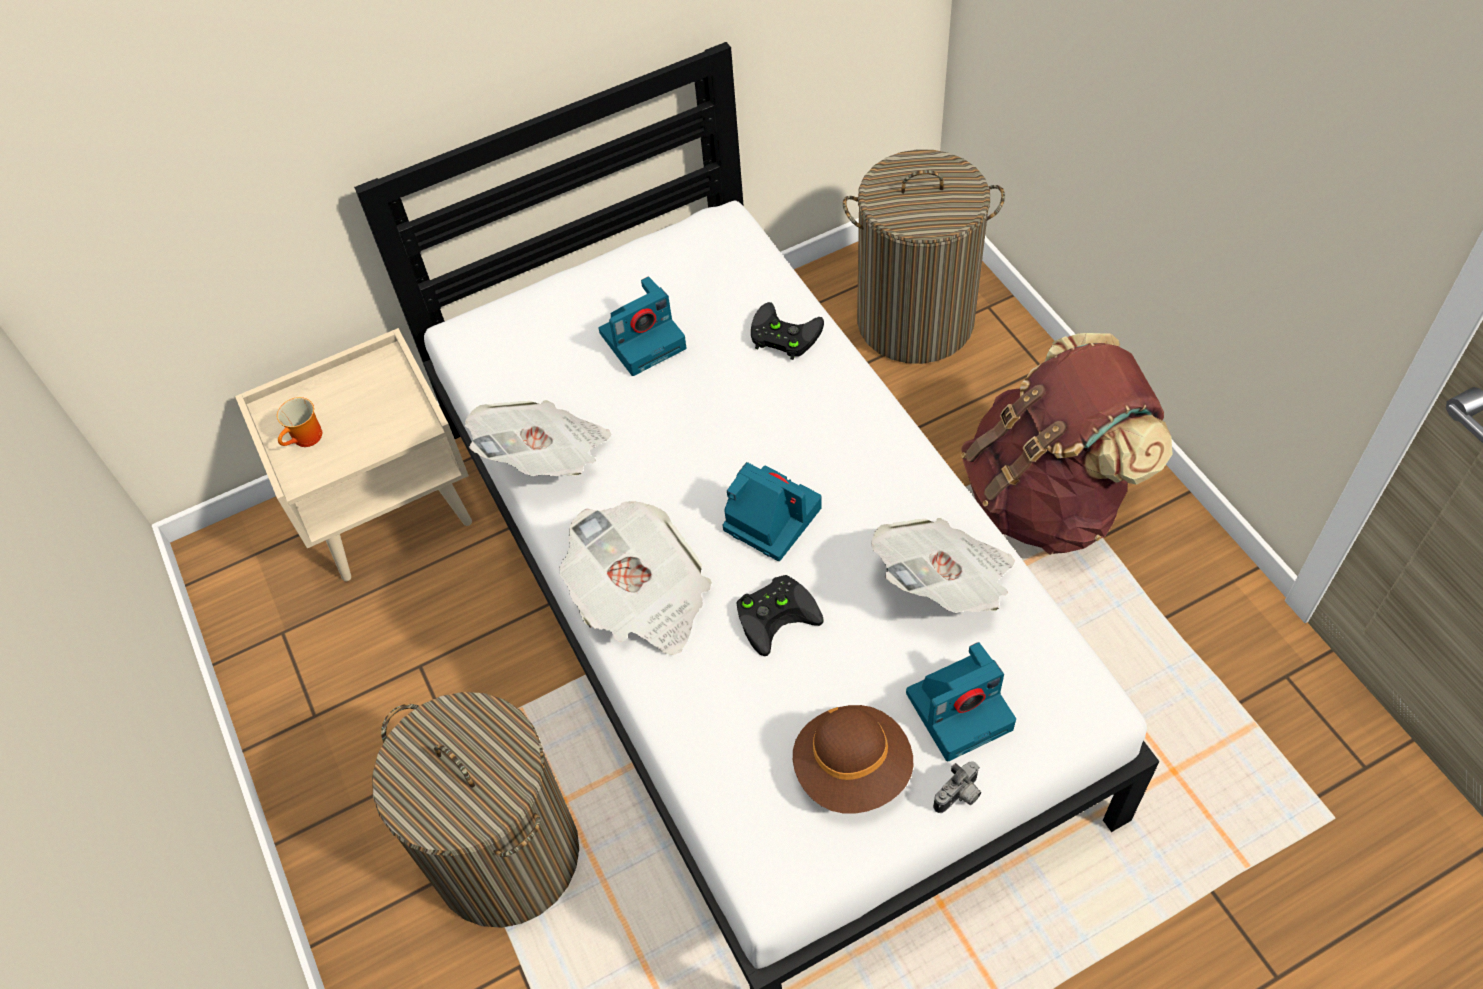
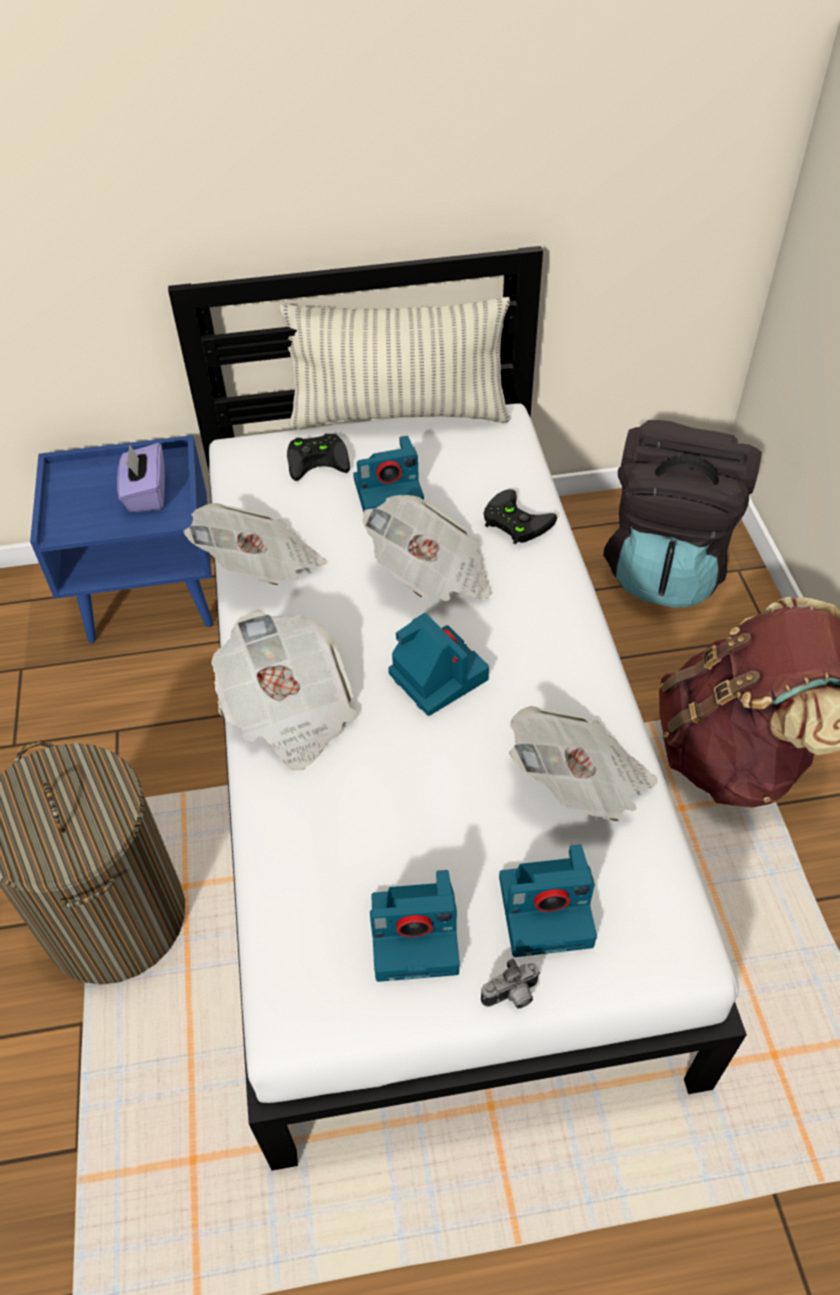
camera: 15 degrees right, 5 degrees down
beige nightstand [235,328,472,581] -> blue nightstand [30,435,213,643]
mug [277,397,322,447] -> none
black game controller [737,575,824,656] -> black game controller moved to [287,434,350,481]
brown hat [793,705,913,814] -> camera [370,870,460,982]
laundry basket [843,149,1005,364] -> black backpack [603,420,762,607]
none -> purple tissue box [117,443,165,513]
none -> pillow [279,297,510,429]
none -> newspaper [362,495,492,601]

